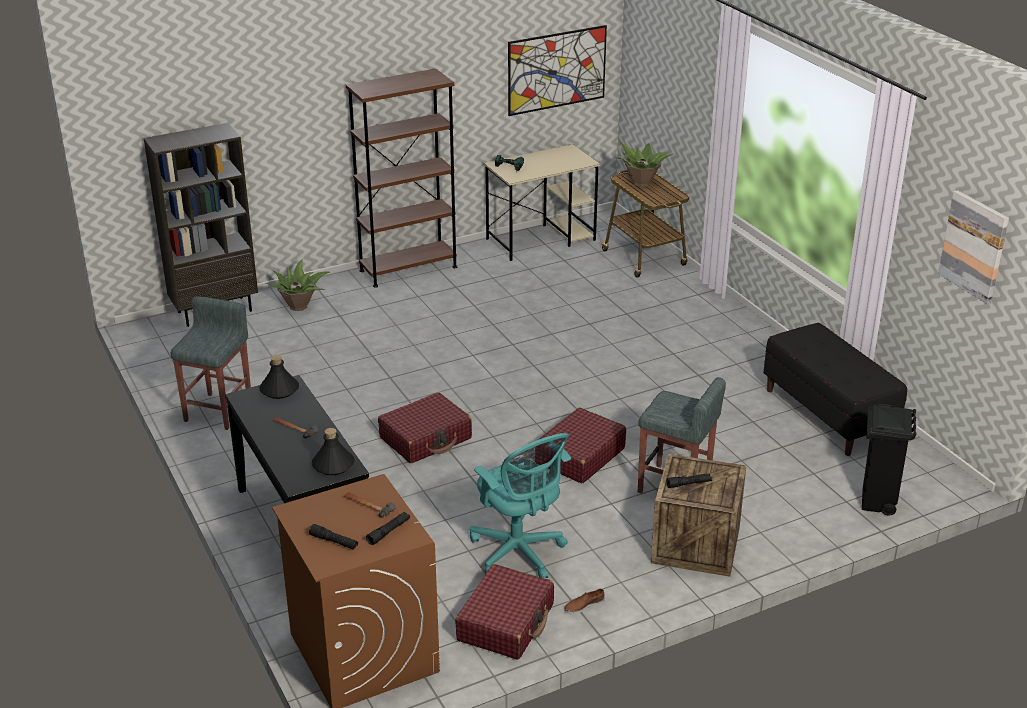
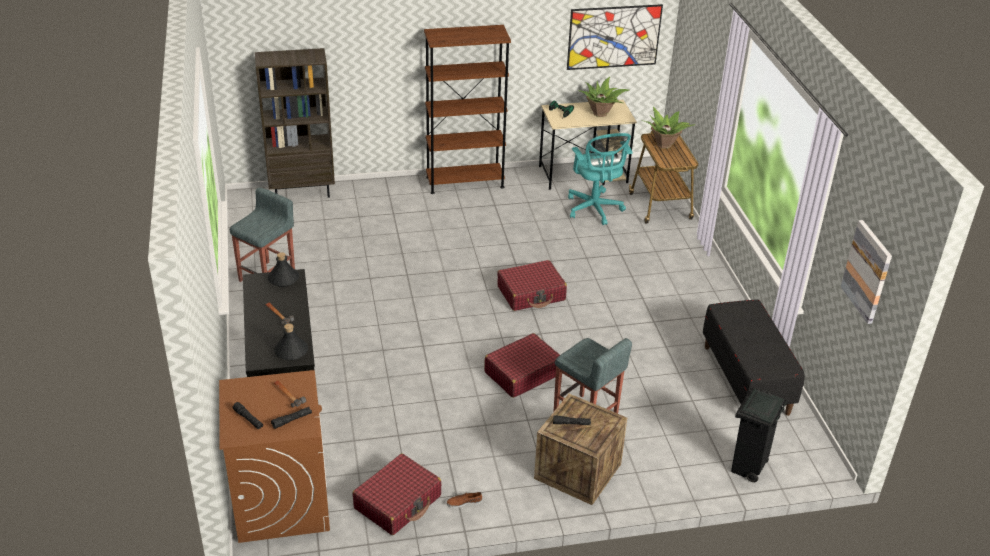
camera: 15 degrees right, 5 degrees up
potted plant [265,260,330,311] -> potted plant moved to [578,77,630,117]
red suitcase [378,392,472,463] -> red suitcase moved to [497,260,567,311]
turquoise office chair [470,433,571,578] -> turquoise office chair moved to [568,133,633,225]

